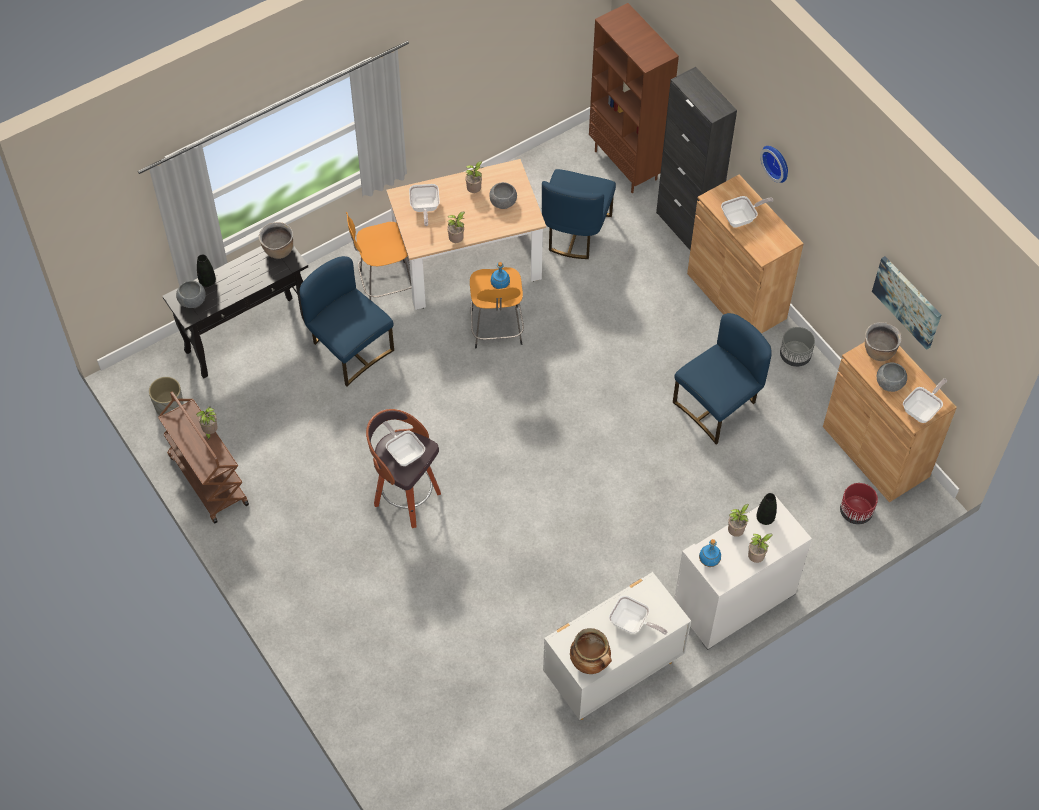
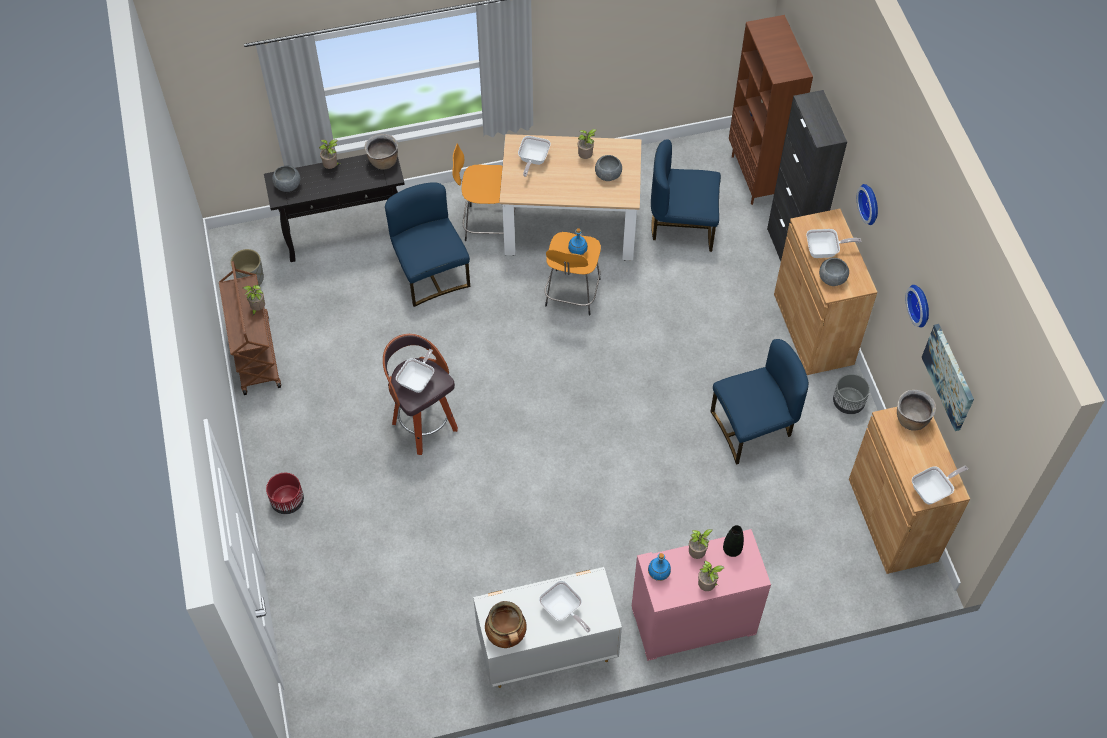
camera: 20 degrees right, 0 degrees up
black vase [197,254,216,287] -> none
frying pan [383,421,425,466] -> frying pan turned 45 degrees clockwise [396,346,436,393]
potted plant [447,211,465,243] -> potted plant moved to [319,139,339,169]
blue chair [542,169,616,259] -> blue chair turned 60 degrees clockwise [651,139,721,252]
white dresser [674,496,812,650] -> pink dresser [632,529,771,661]
red planter [840,483,878,525] -> red planter moved to [266,473,304,514]
grey bowl [877,363,907,392] -> grey bowl moved to [819,258,849,286]
none -> wall clock [905,285,929,328]

